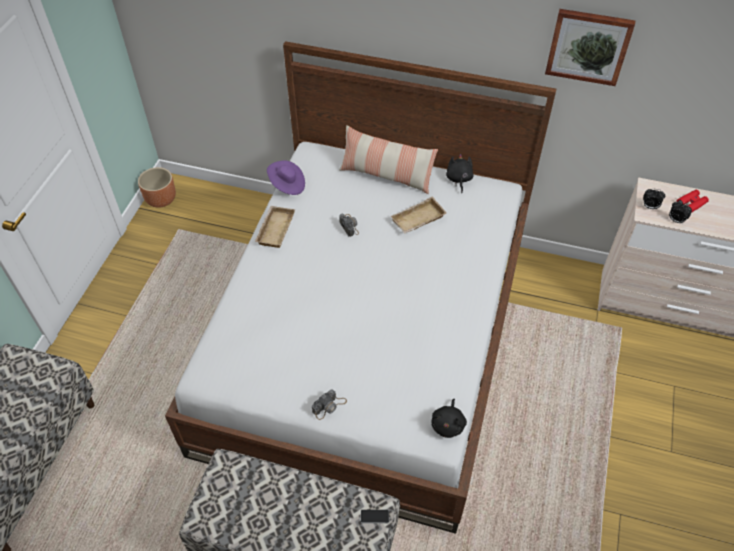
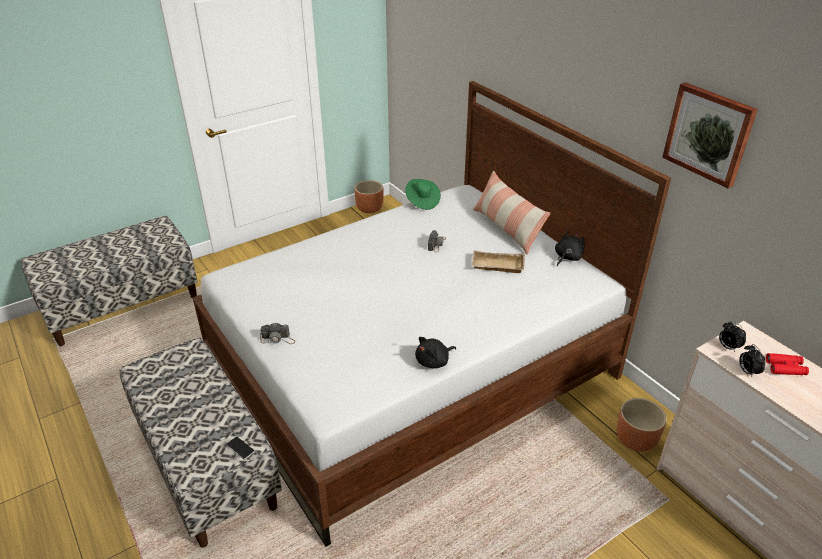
camera: 40 degrees right, 15 degrees down
beige tray [255,206,295,248] -> none
purple hat [267,161,305,195] -> green hat [405,179,441,210]
black plush toy [432,399,467,438] -> black plush toy moved to [415,337,456,368]
none -> brown planter [616,398,667,452]

